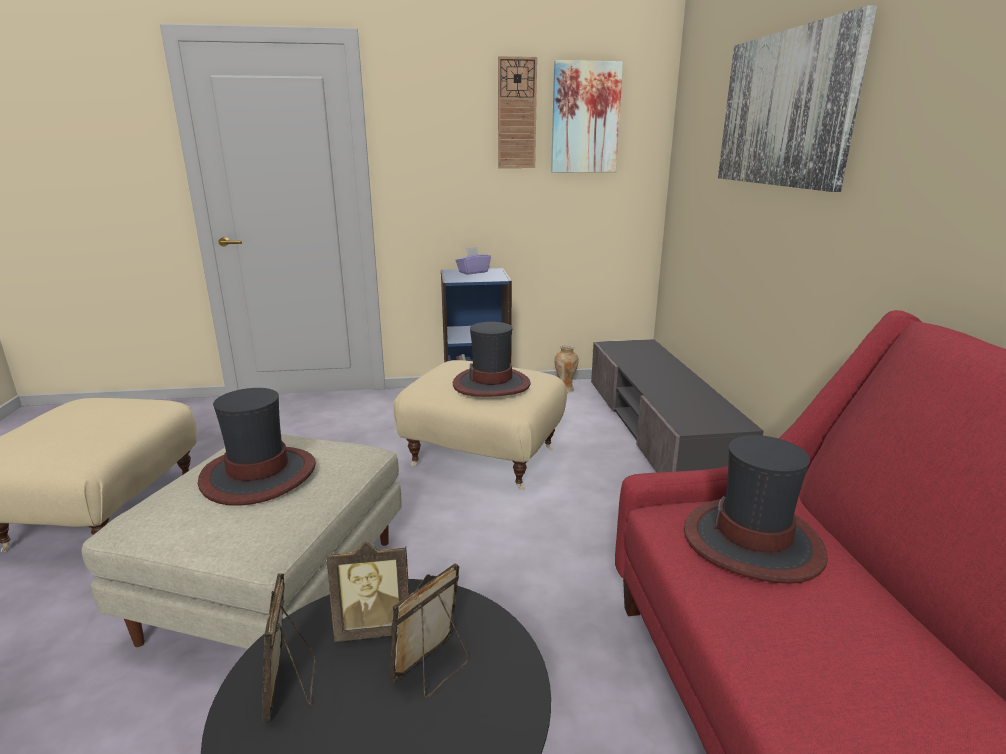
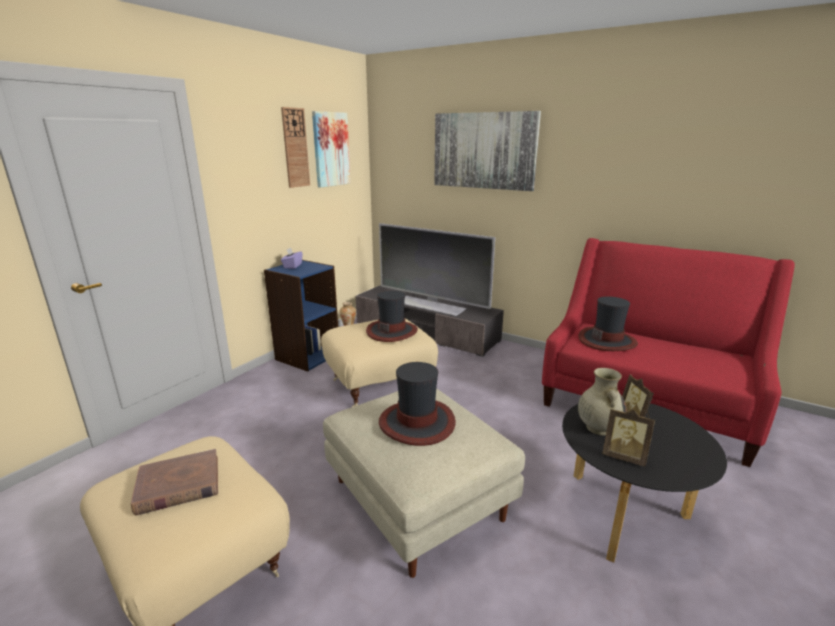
camera: 50 degrees left, 0 degrees up
picture frame [326,542,409,642] -> beige vase [578,368,627,436]
none -> brown book [131,449,218,516]
none -> television [379,223,495,316]

